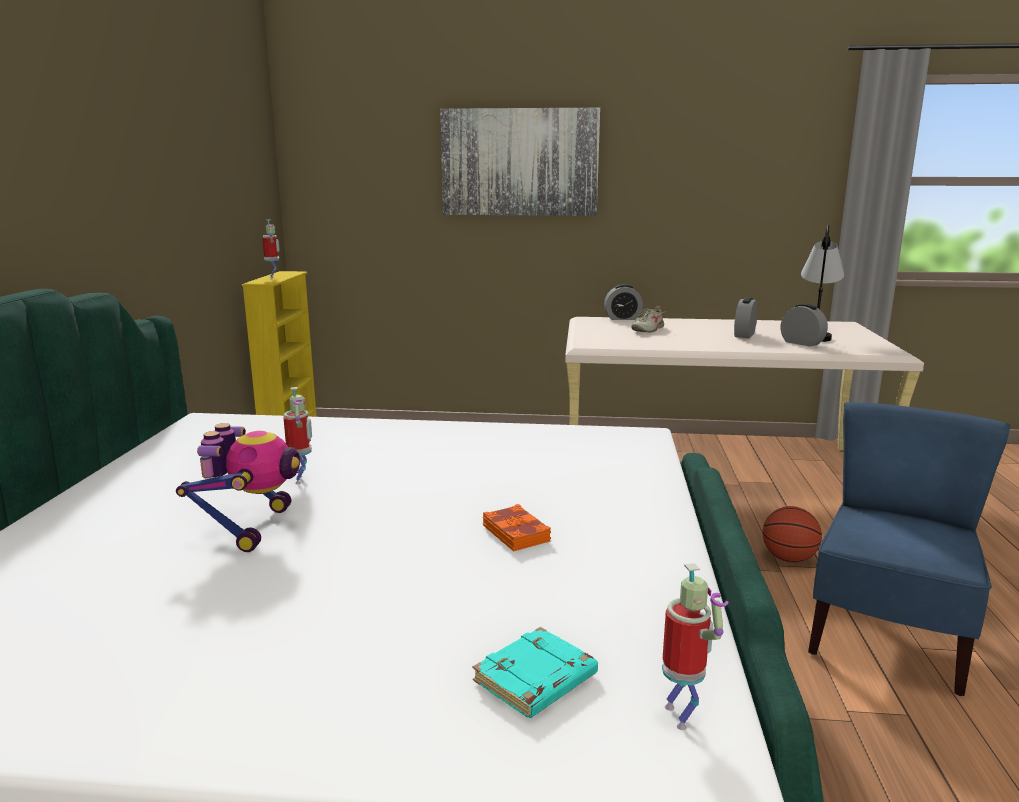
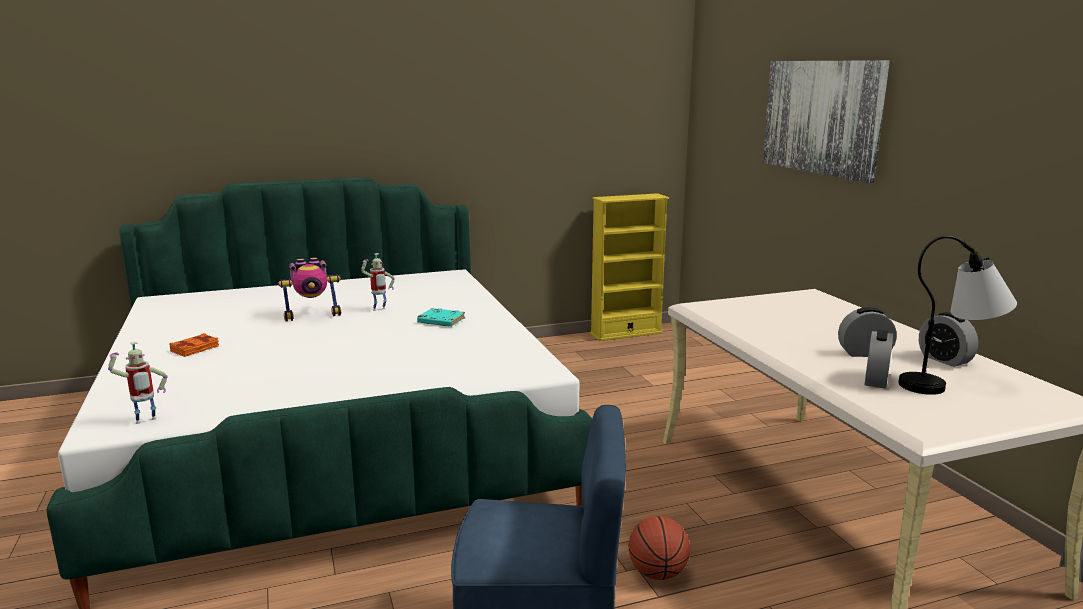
camera: 65 degrees right, 0 degrees up
toy robot [262,220,280,279] -> none
turquoise book [472,627,598,718] -> turquoise book moved to [417,308,465,327]
orange book [483,504,551,551] -> orange book moved to [169,333,219,357]
alarm clock [604,284,643,320] -> alarm clock moved to [919,312,978,367]
beige shoe [631,307,667,332] -> none

